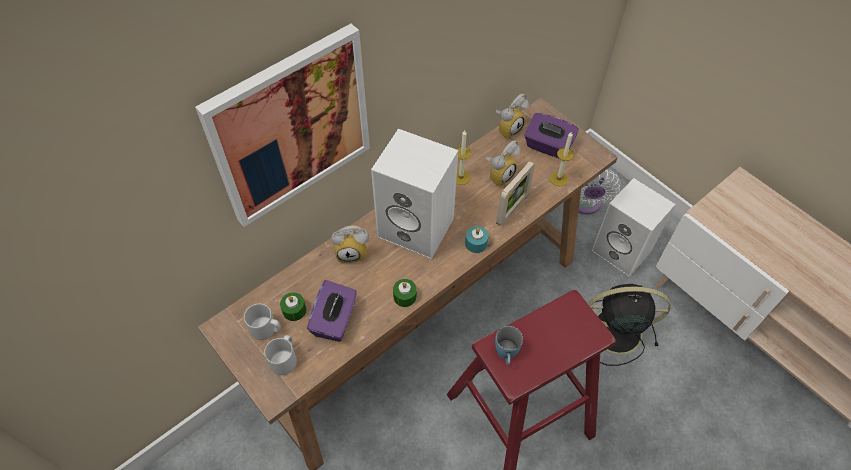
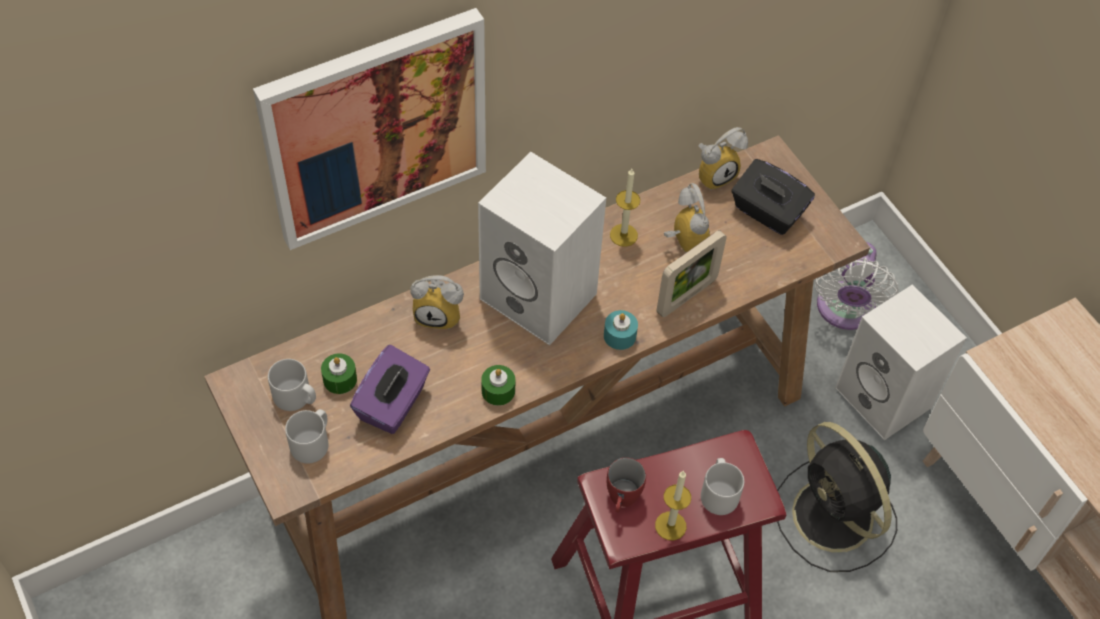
camera: 10 degrees right, 0 degrees up
alarm clock [486,141,521,187] -> alarm clock turned 75 degrees counterclockwise [664,183,710,253]
blue mug [495,326,523,365] -> red mug [607,458,646,513]
purple tissue box [524,113,579,159] -> black tissue box [731,159,815,235]
candle [550,131,574,186] -> candle moved to [655,471,691,540]
black fan [589,284,671,366] -> black fan turned 135 degrees counterclockwise [777,422,897,572]
none -> grey mug [701,458,744,515]

